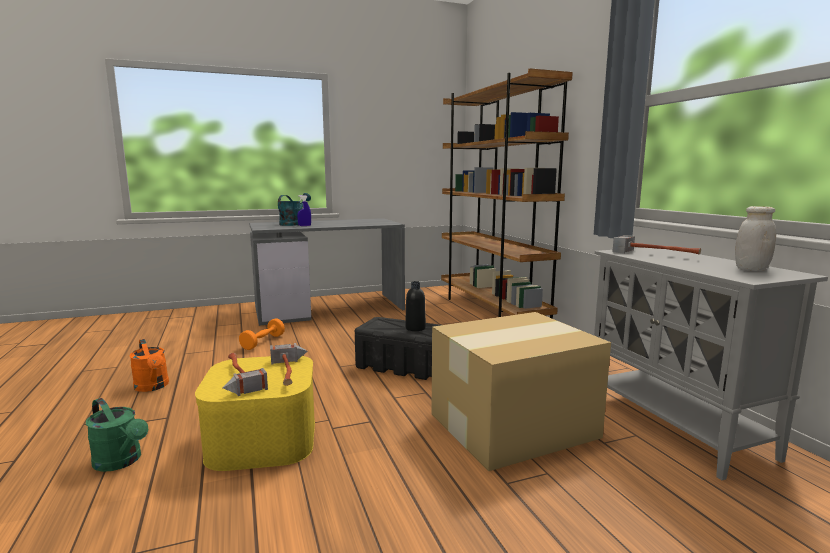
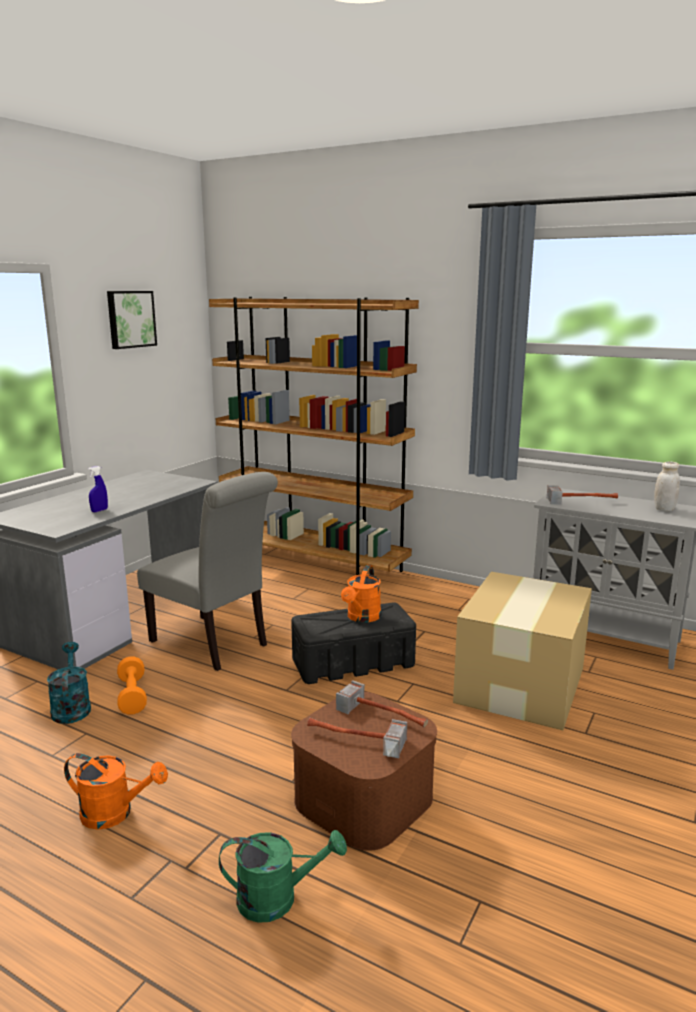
camera: 40 degrees left, 5 degrees up
yellow storage box [195,356,315,471] -> brown storage box [291,692,437,851]
turquoise watering can [278,193,311,226] -> turquoise watering can moved to [47,642,91,724]
black bottle [405,281,426,331] -> orange watering can [341,565,381,623]
none -> picture [107,291,157,349]
none -> grey chair [137,472,278,671]

